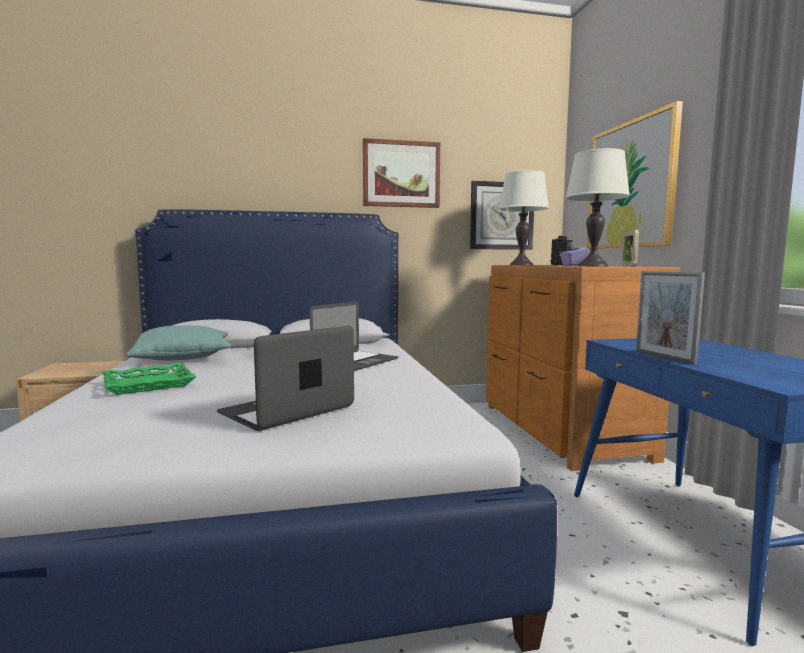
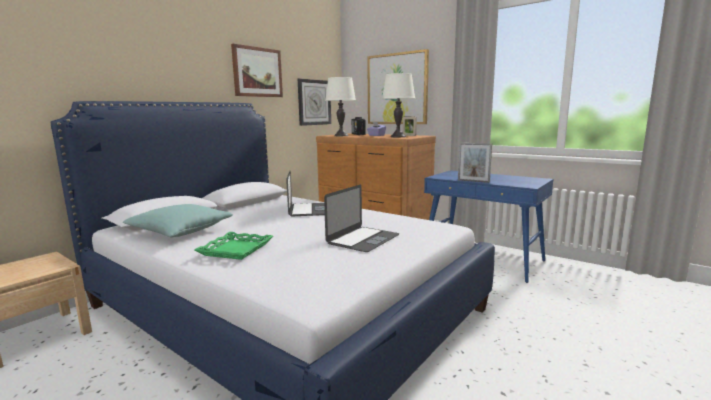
camera: 40 degrees left, 5 degrees up
laptop [216,326,354,431] -> laptop turned 150 degrees counterclockwise [324,185,399,252]

